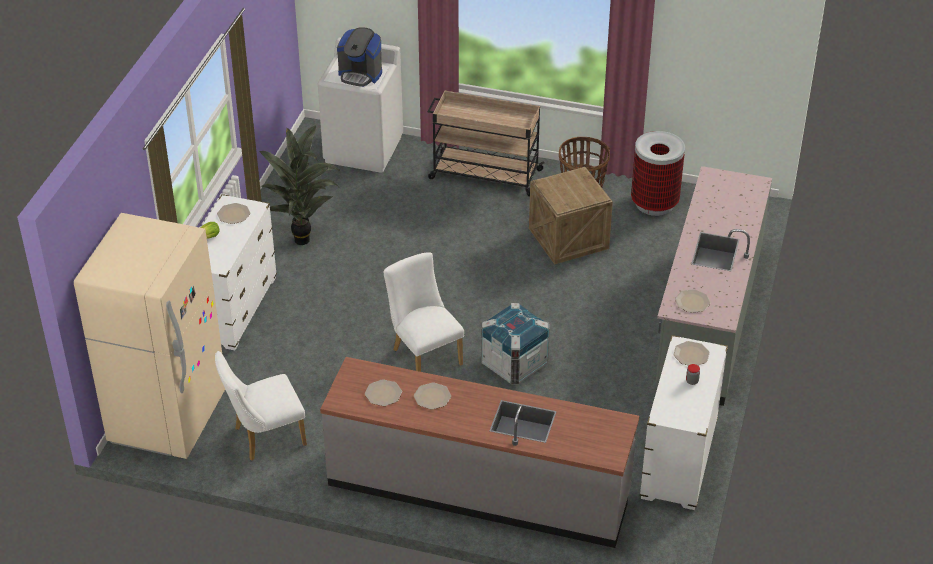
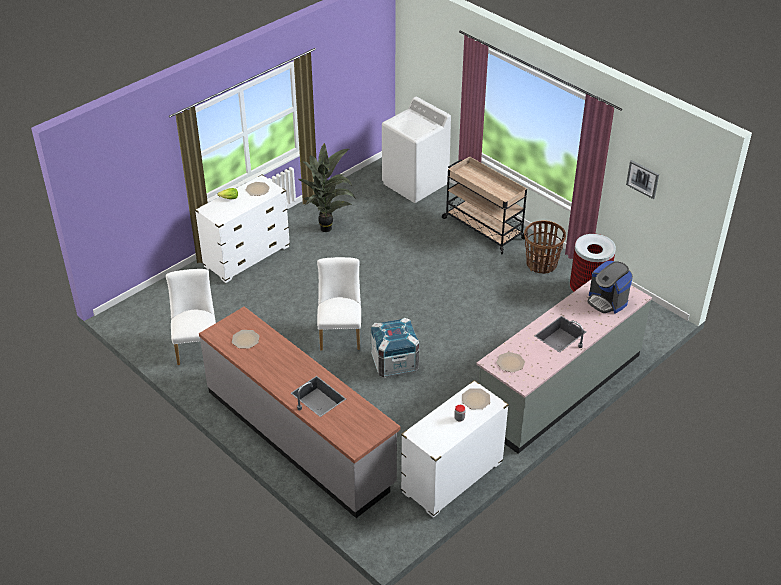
camera: 30 degrees right, 0 degrees up
beige fridge [74,213,225,459] -> none
white chair [215,351,307,461] -> white chair turned 75 degrees clockwise [166,269,216,365]
coffee machine [337,27,382,87] -> coffee machine moved to [587,261,633,314]
plate [414,382,451,410] -> none
crate [529,167,613,264] -> none
none -> picture [626,160,659,199]

